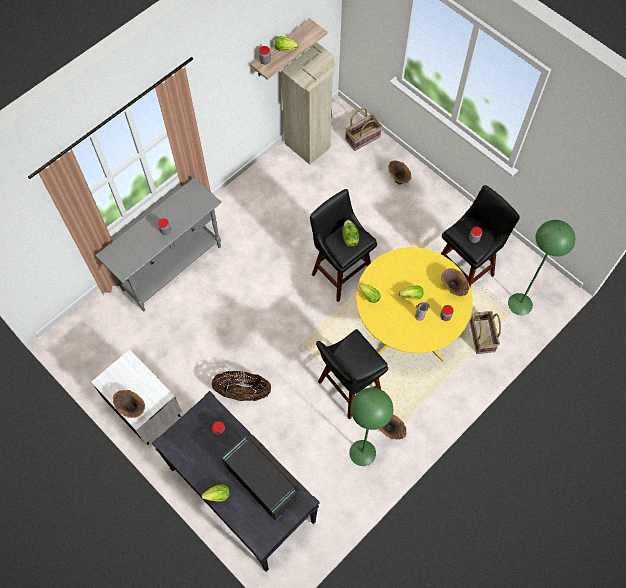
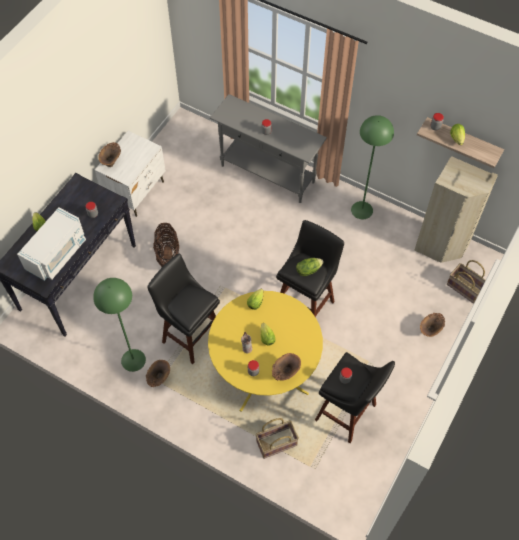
camera: 75 degrees right, 5 degrees down
black microwave [221,435,299,521] -> white microwave [17,207,86,281]
green floor lamp [508,220,575,315] -> green floor lamp moved to [351,115,394,219]

